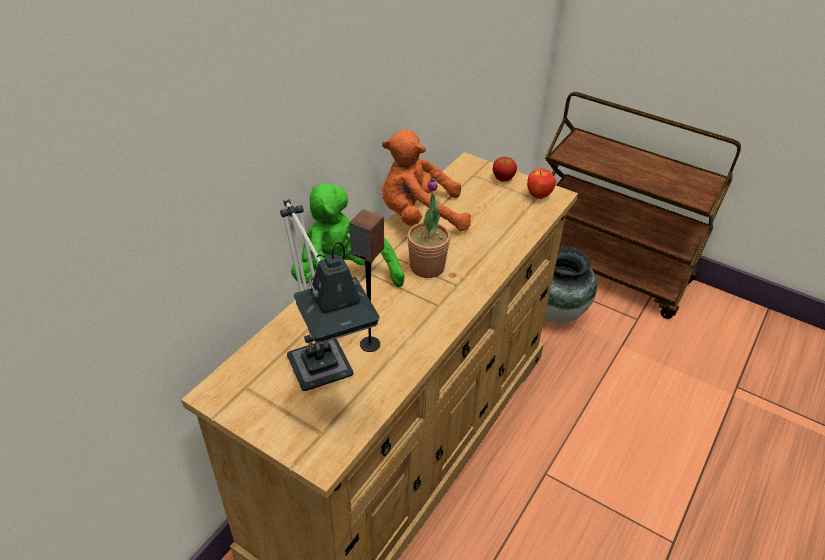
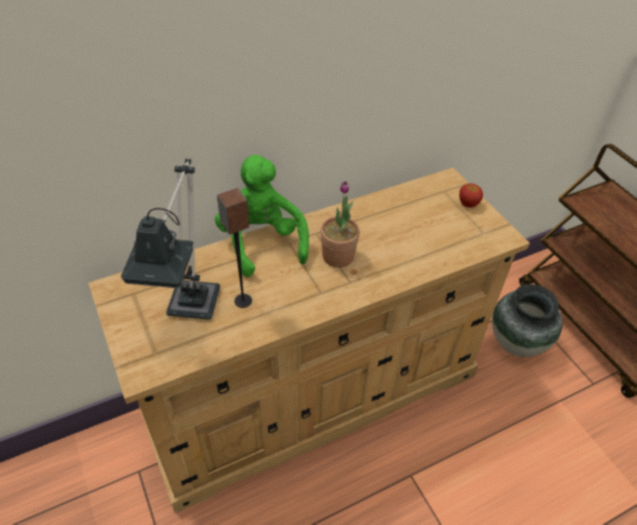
camera: 30 degrees right, 5 degrees up
orange plush toy [382,130,471,231] -> none
apple [527,168,556,199] -> none

